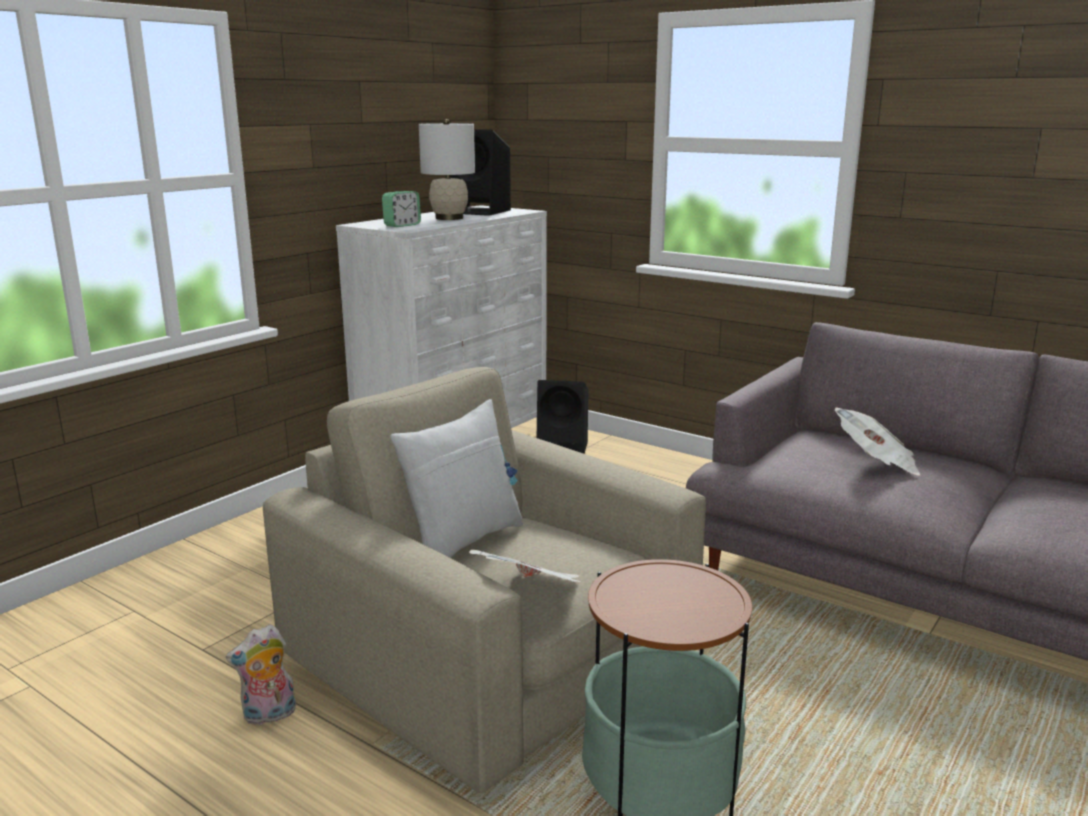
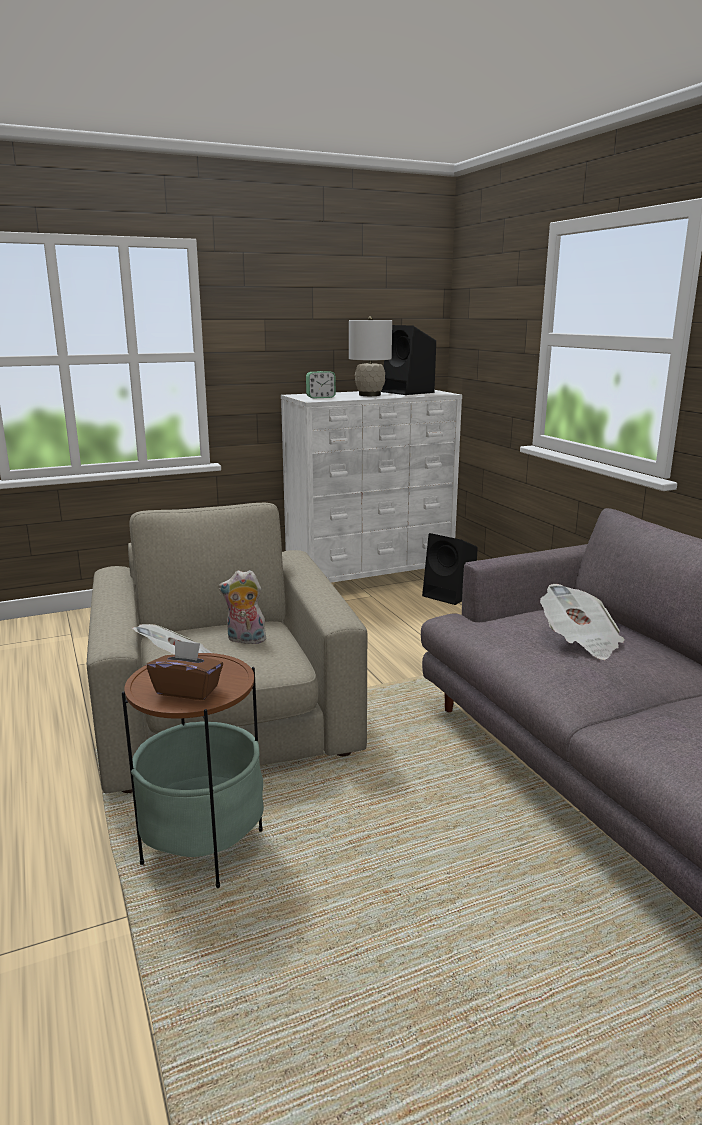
camera: 30 degrees right, 0 degrees up
plush toy [226,624,296,726] -> plush toy moved to [218,570,266,644]
grey pillow [390,399,523,558] -> none
none -> brown tissue box [147,640,223,700]

